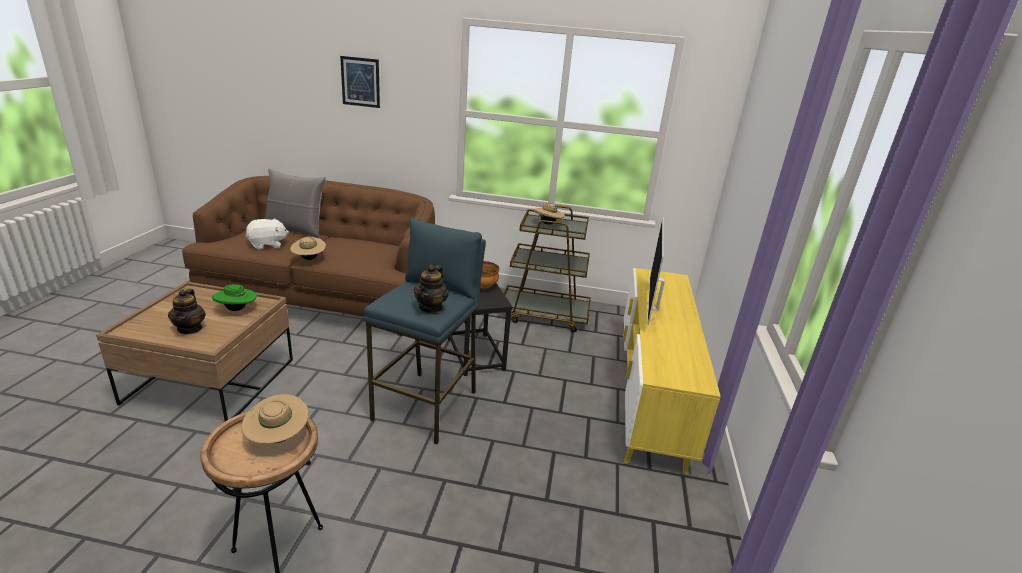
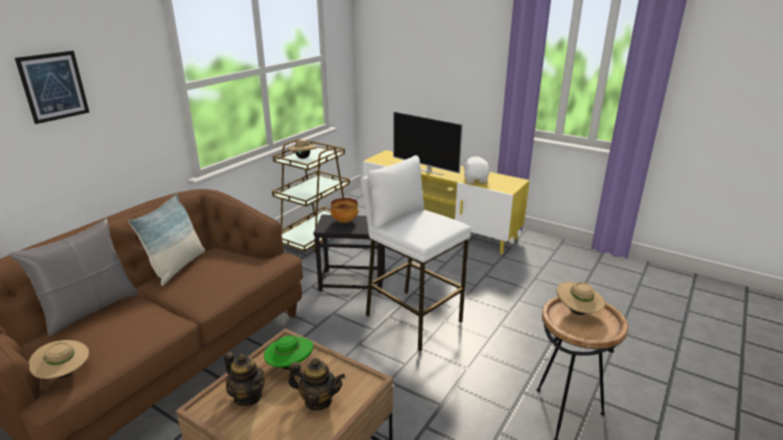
camera: 65 degrees left, 0 degrees up
white plush toy [245,218,289,250] -> white plush toy moved to [462,156,490,183]
beige hat [290,237,326,260] -> beige hat moved to [29,340,89,379]
blue stool [364,218,486,445] -> white stool [361,155,471,351]
teapot [414,265,448,314] -> teapot moved to [224,352,265,406]
none -> pillow [128,194,205,286]

